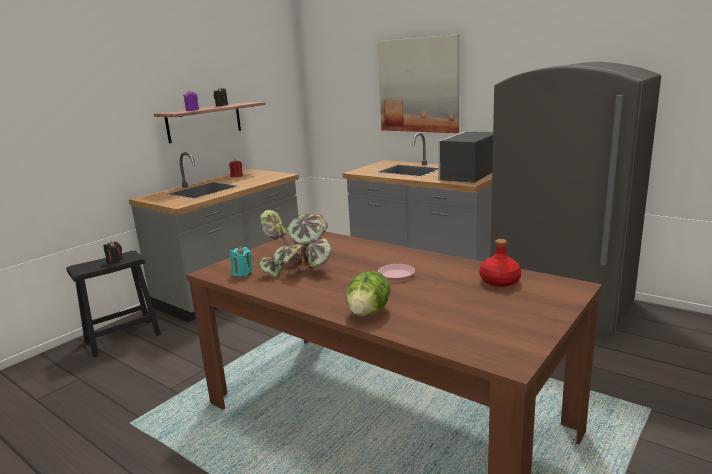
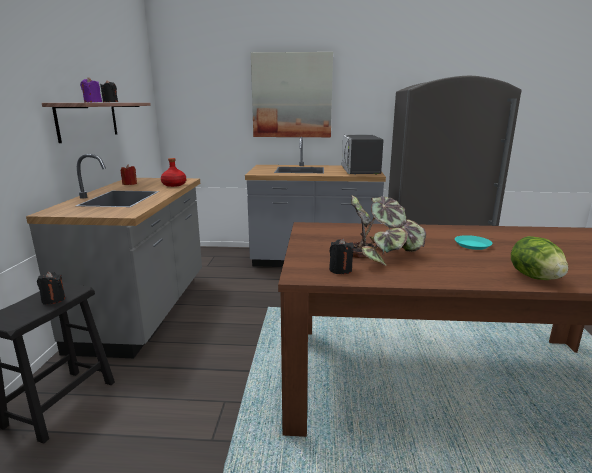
camera: 35 degrees left, 0 degrees up
turquoise candle [230,246,253,277] -> black candle [329,238,354,274]
pink plate [378,264,415,281] -> turquoise plate [455,235,492,250]
red bottle [479,239,521,287] -> red bottle moved to [161,158,186,187]

